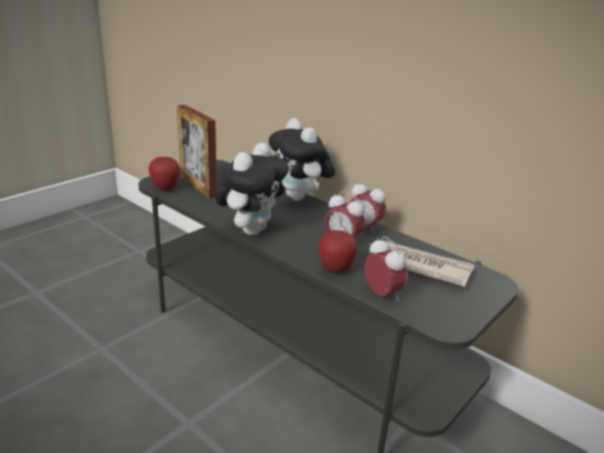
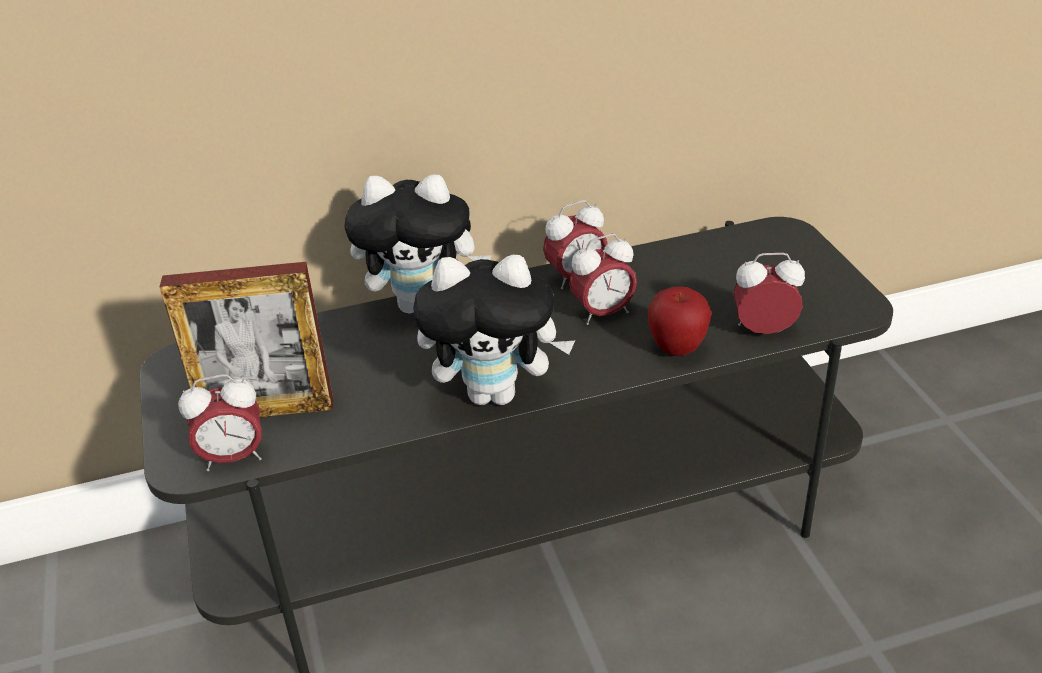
camera: 55 degrees left, 10 degrees up
apple [148,157,180,190] -> alarm clock [178,374,262,471]
plush toy [215,143,289,235] -> plush toy turned 120 degrees clockwise [413,255,575,405]
newspaper [374,241,475,287] -> none

